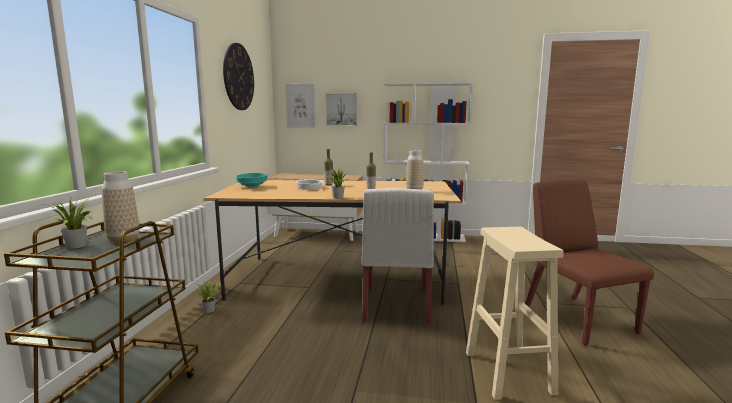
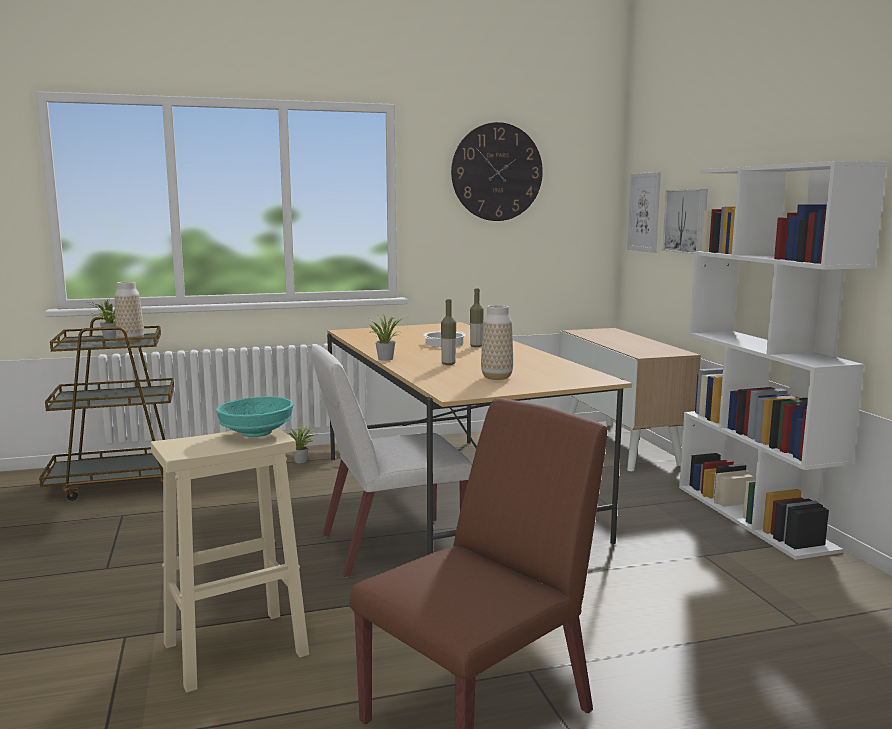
camera: 65 degrees right, 0 degrees up
turquoise bowl [236,173,268,188] -> turquoise bowl moved to [216,397,293,437]

